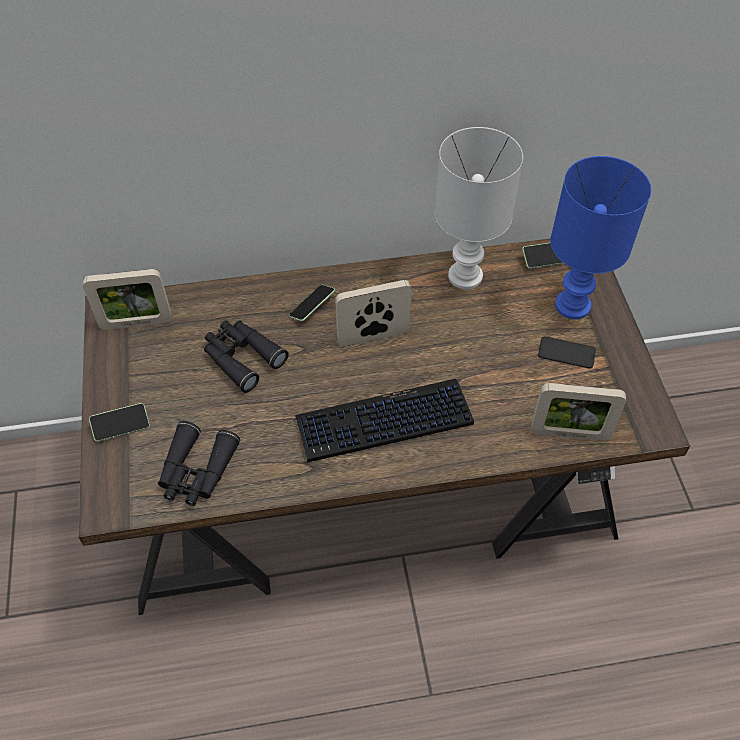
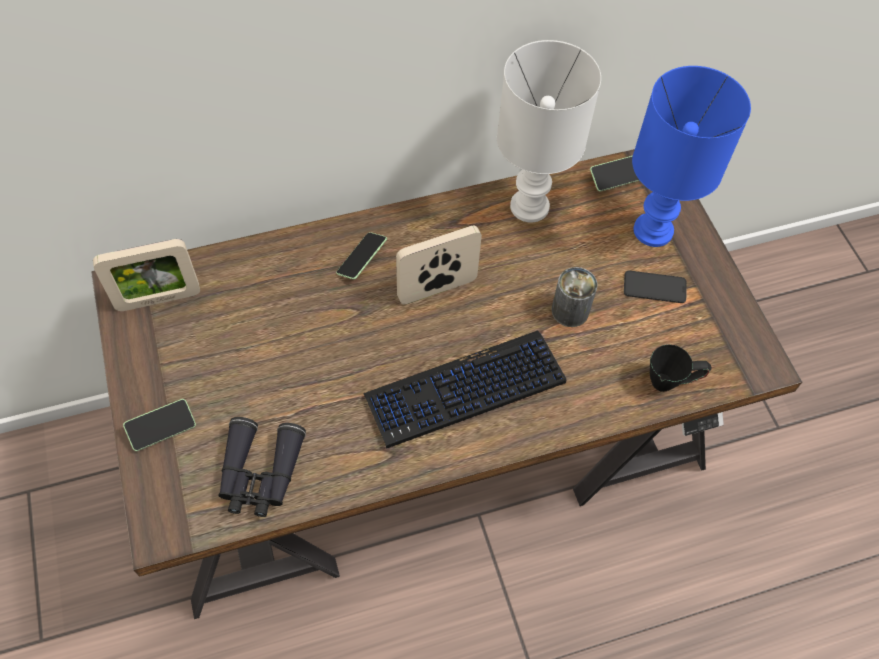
camera: 10 degrees left, 5 degrees up
black binoculars [204,320,289,393] -> none
picture frame [531,383,626,441] -> black mug [650,344,712,392]
none -> can [551,267,598,327]

